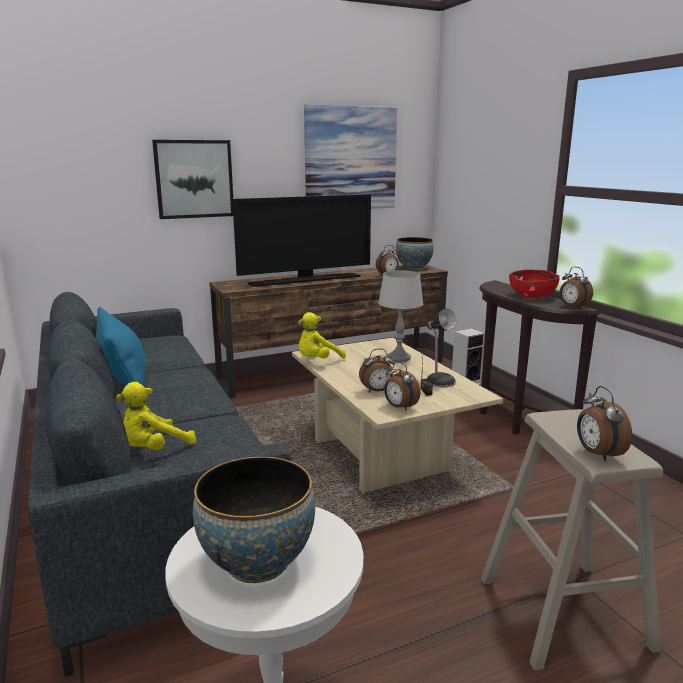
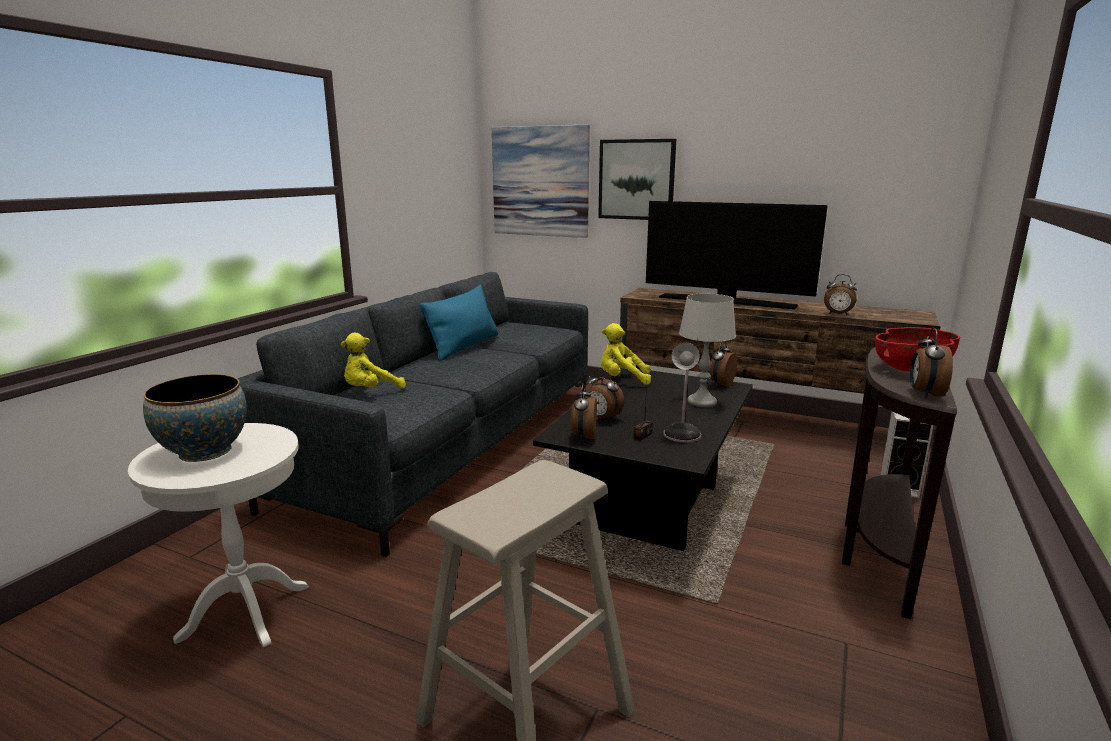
camera: 50 degrees right, 0 degrees up
yellow plush toy [116,382,196,450] -> yellow plush toy turned 45 degrees counterclockwise [341,333,406,389]
beige coffee table [292,337,503,493] -> black coffee table [533,368,753,551]
picture [304,104,397,209] -> picture moved to [492,125,590,238]
bowl [396,237,434,270] -> none
alarm clock [577,386,632,461] -> alarm clock moved to [709,341,737,387]

